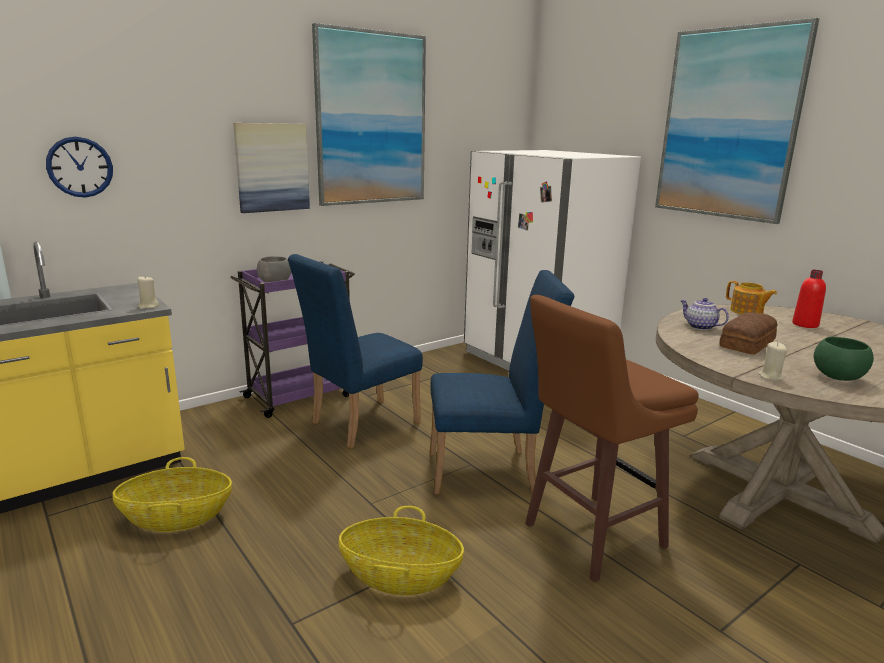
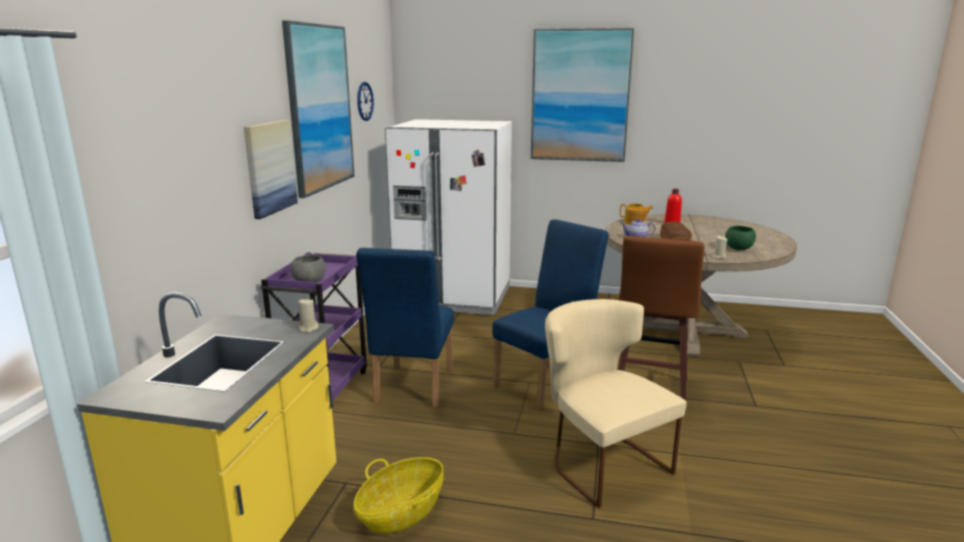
camera: 40 degrees left, 0 degrees up
wall clock [46,137,113,197] -> wall clock moved to [357,82,374,121]
basket [338,506,464,595] -> beige chair [545,299,687,508]

